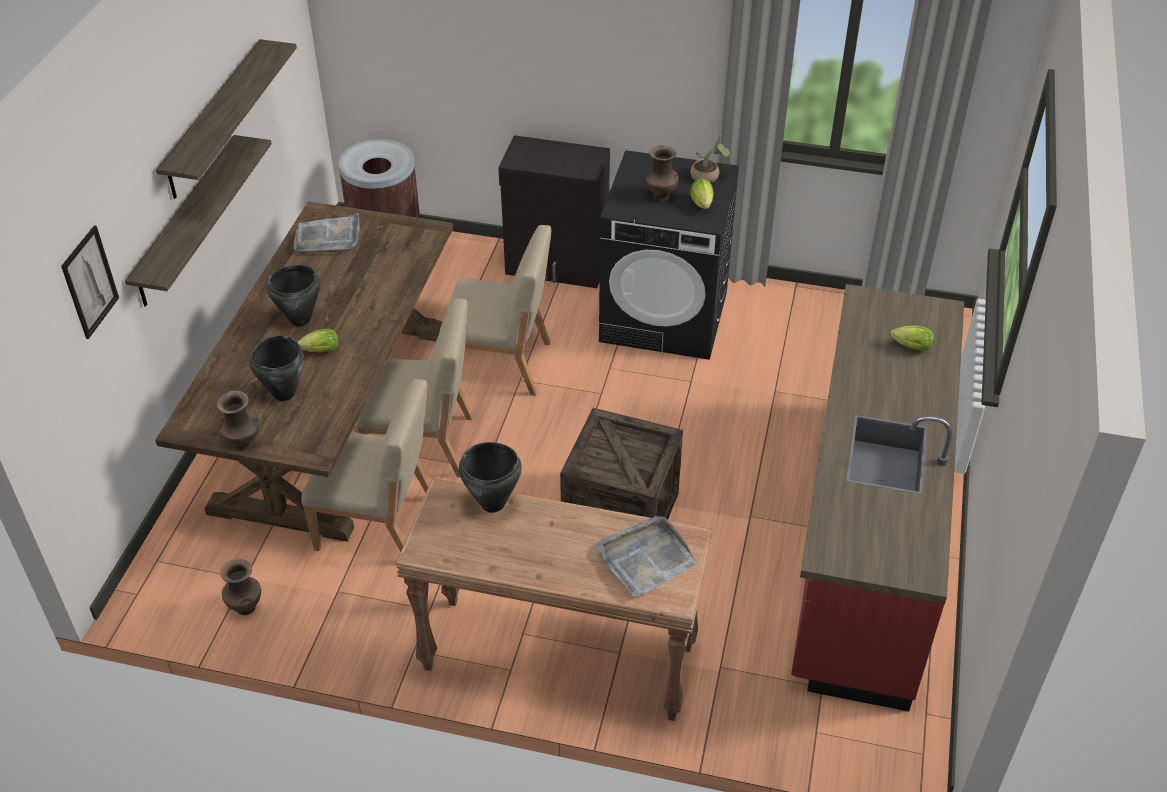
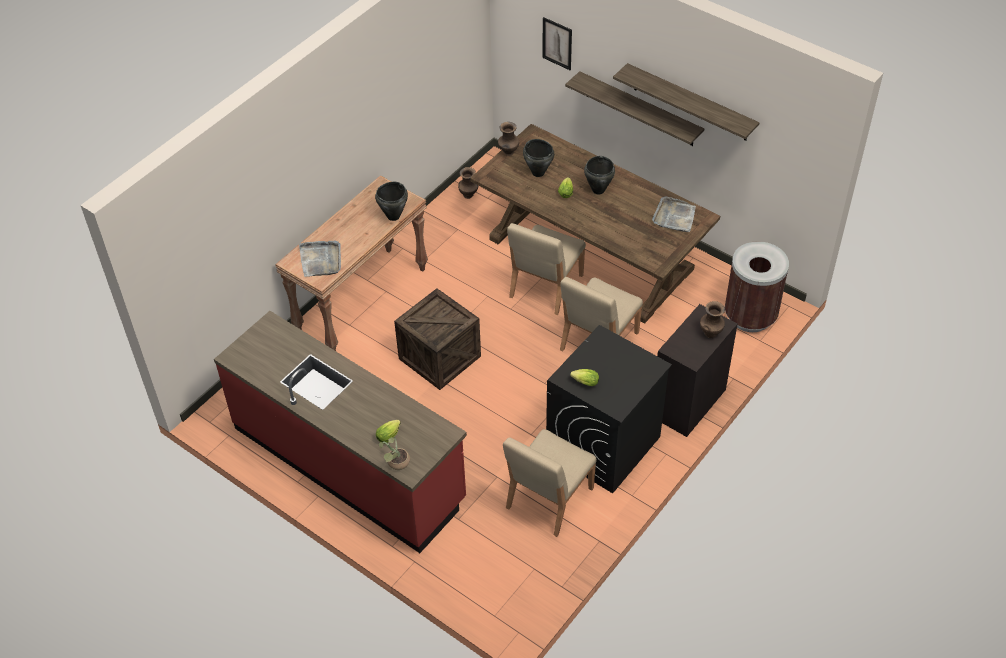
camera: 115 degrees right, 5 degrees up
beige chair [302,379,430,552] -> beige chair moved to [503,429,597,537]
brown vase [644,145,679,201] -> brown vase moved to [700,301,725,338]
potted plant [690,135,731,183] -> potted plant moved to [379,437,410,470]

